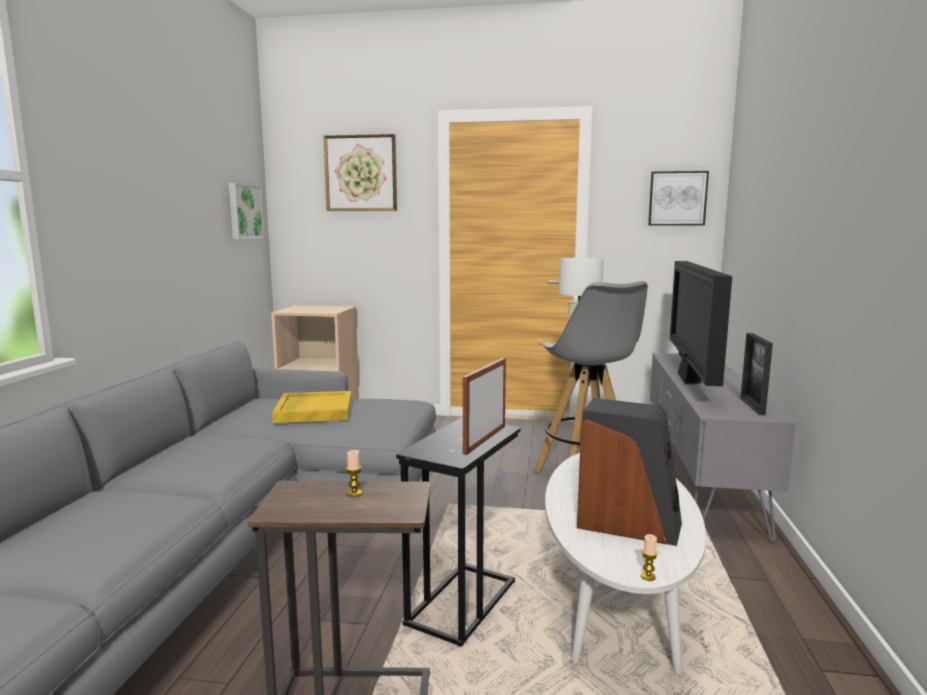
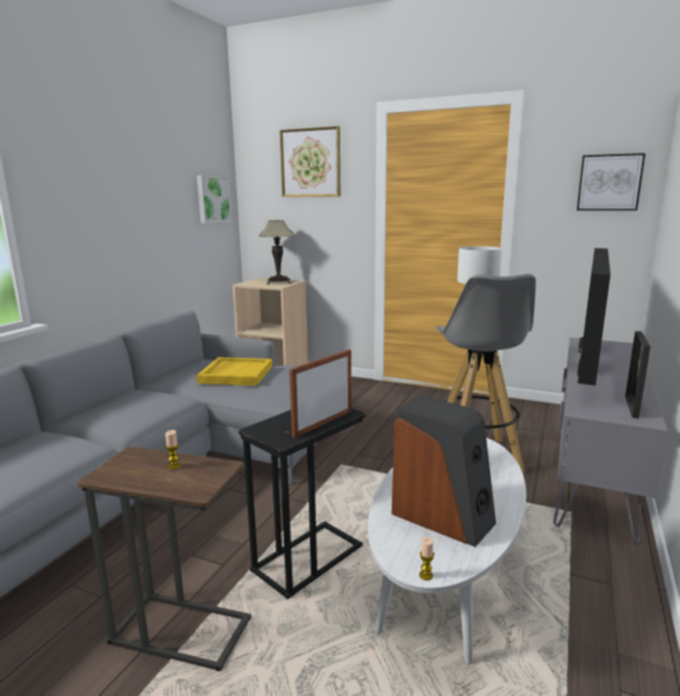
camera: 15 degrees right, 5 degrees up
none -> table lamp [259,220,295,284]

